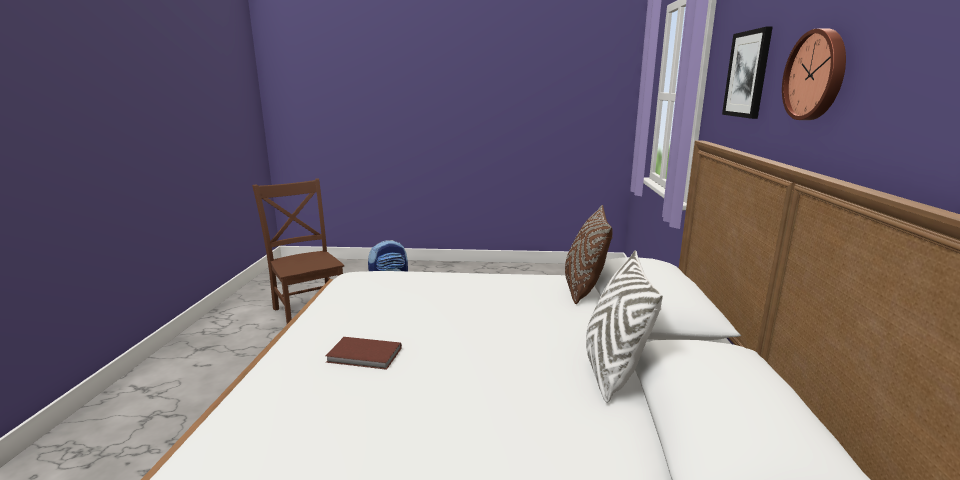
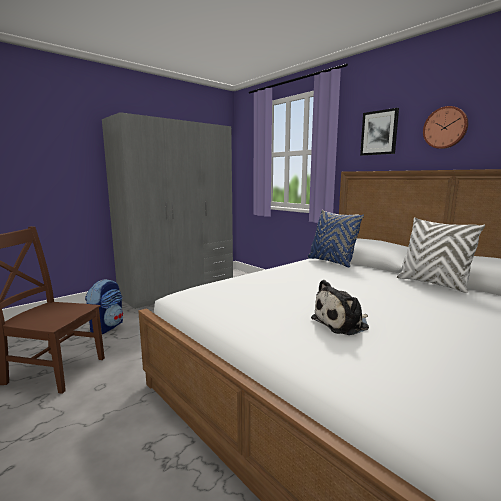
camera: 45 degrees left, 5 degrees down
brown book [326,337,402,370] -> plush toy [311,280,369,335]
brown pillow [565,205,612,304] -> blue pillow [308,210,364,268]
none -> grey wardrobe [102,112,233,309]

